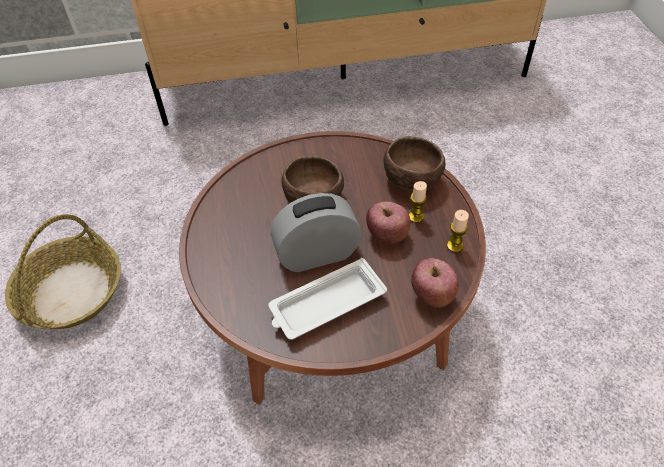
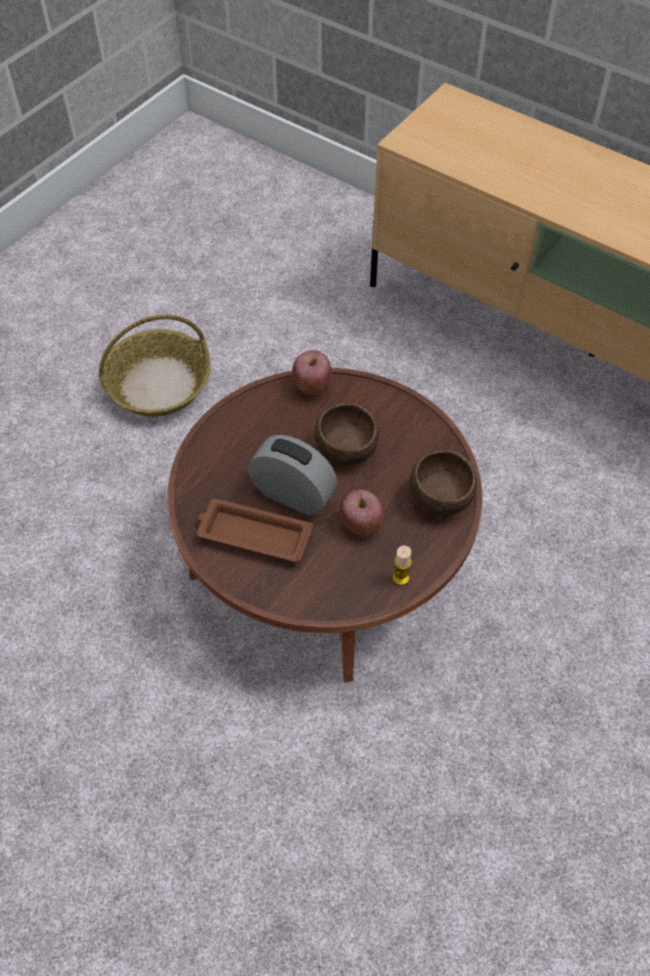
camera: 45 degrees right, 5 degrees up
white tray [268,258,387,340] -> brown tray [197,499,313,562]
candle [409,181,427,223] -> none
apple [411,258,459,308] -> apple moved to [293,350,332,395]

